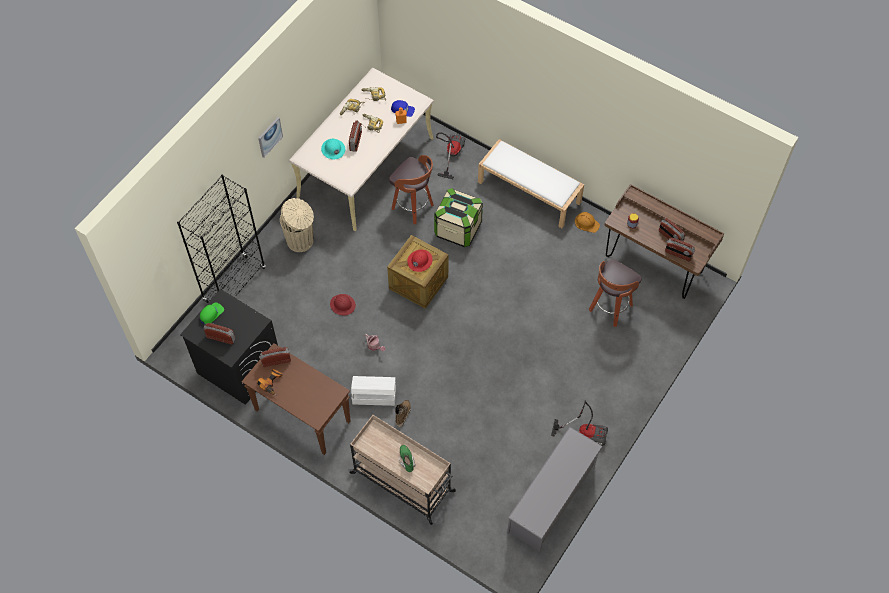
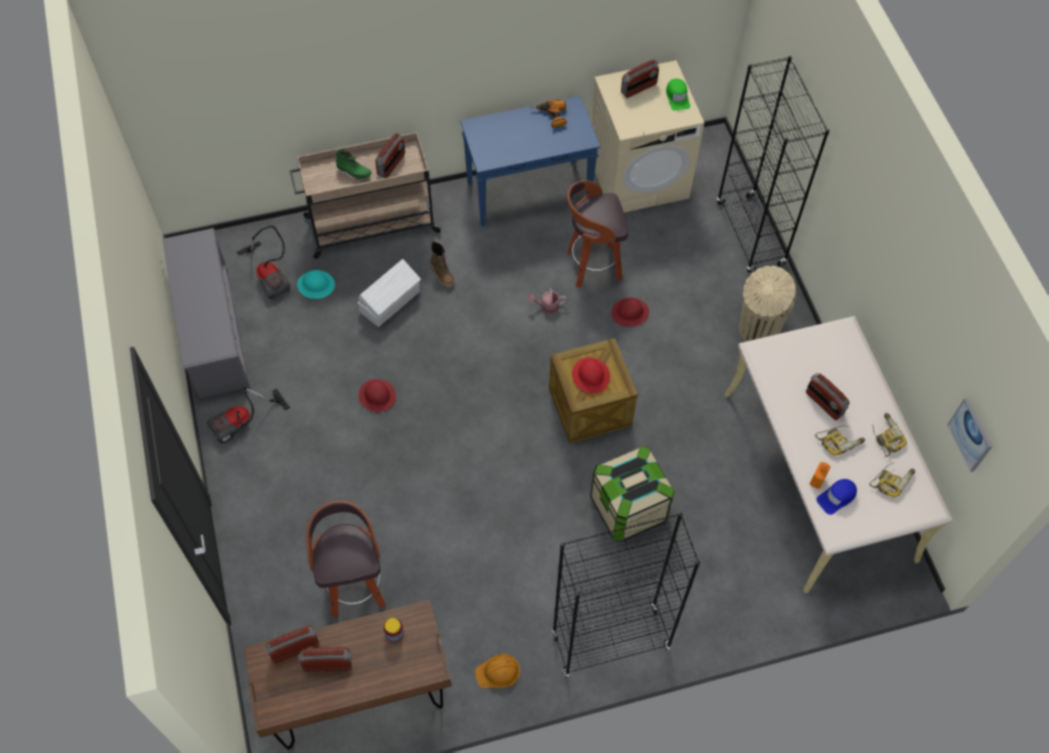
camera: 130 degrees right, 0 degrees up
black washing machine [180,289,278,405] -> beige washing machine [592,60,704,213]
brown console table [242,343,351,455] -> blue console table [460,96,600,226]
picture [258,117,283,158] -> picture moved to [947,398,992,472]
radio [259,347,291,367] -> radio moved to [375,133,405,178]
turquoise hard hat [321,138,345,159] -> turquoise hard hat moved to [297,270,335,299]
white storage box [351,376,396,406] -> white storage box moved to [358,259,421,327]
stool [389,155,434,224] -> stool moved to [567,181,628,288]
vacuum cleaner [436,132,466,180] -> vacuum cleaner moved to [237,226,291,300]
white bench [478,139,584,228] -> black bookcase [552,512,700,677]
none -> red hard hat [359,379,396,412]

